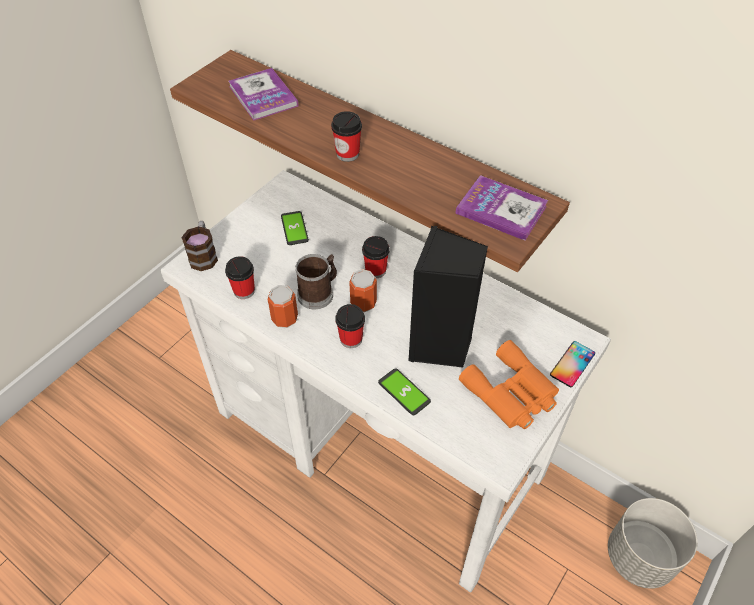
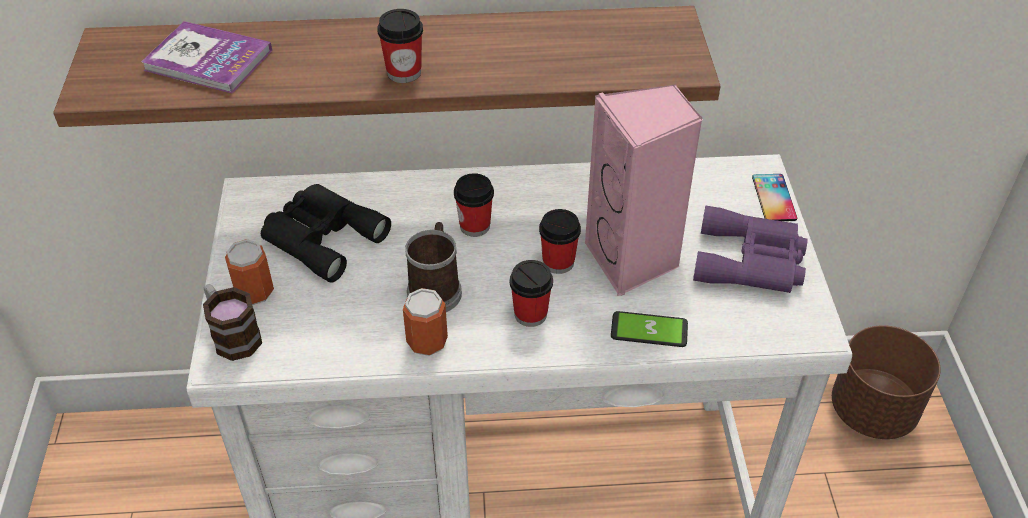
camera: 40 degrees left, 5 degrees down
cup [225,256,255,299] -> cup moved to [539,209,581,274]
phone [281,211,309,245] -> black binoculars [261,184,391,283]
can [349,269,377,312] -> can moved to [225,239,274,305]
black speaker [409,226,488,367] -> pink speaker [585,84,703,296]
book [456,175,548,241] -> none
orange binoculars [459,340,559,429] -> purple binoculars [693,205,808,293]
grey planter [608,498,697,589] -> brown planter [832,325,941,439]

